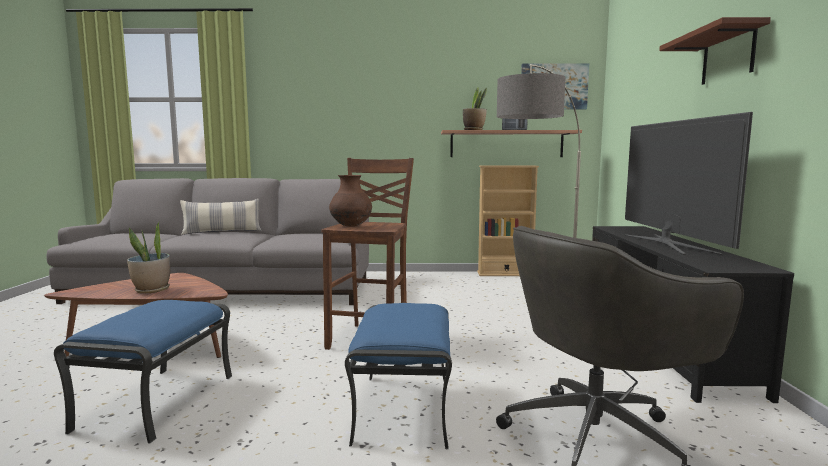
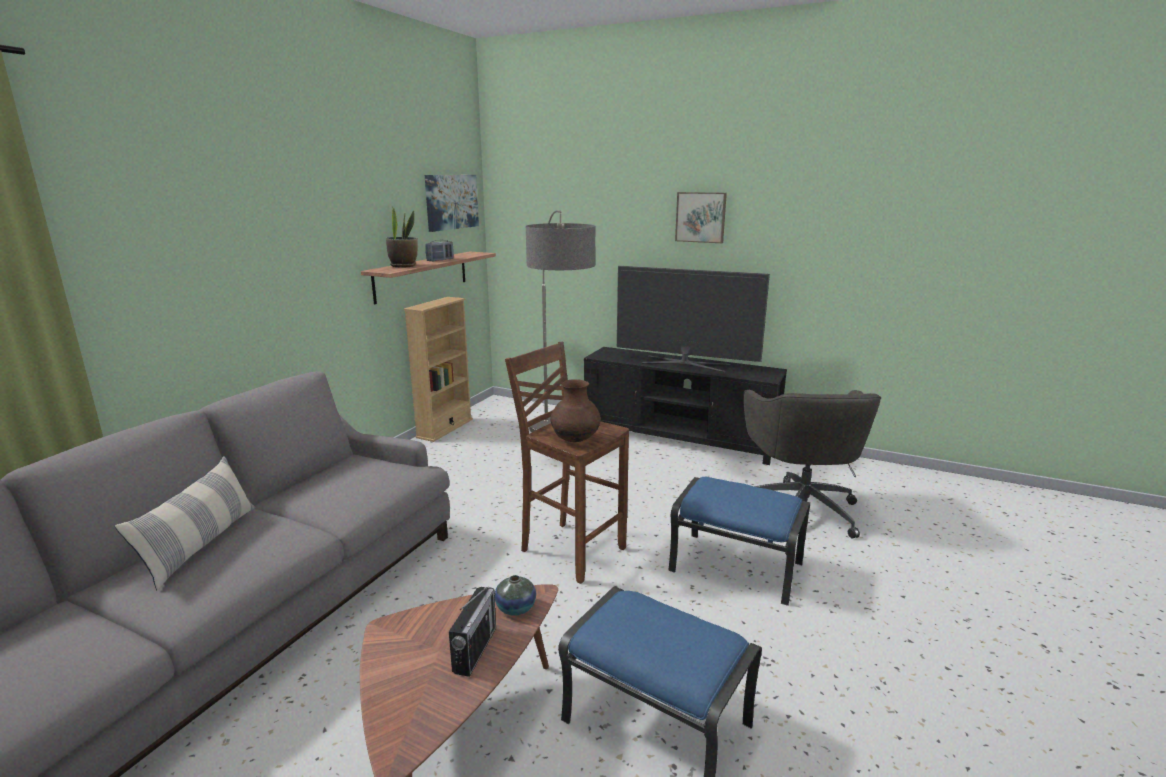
camera: 65 degrees left, 10 degrees up
potted plant [127,221,170,294] -> radio [449,587,496,677]
brown shelf [659,17,771,85] -> picture [675,192,727,243]
none -> vase [495,575,536,616]

